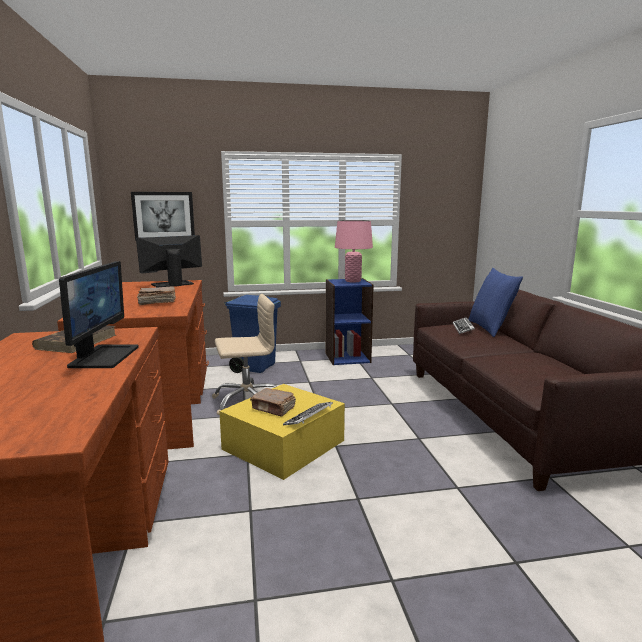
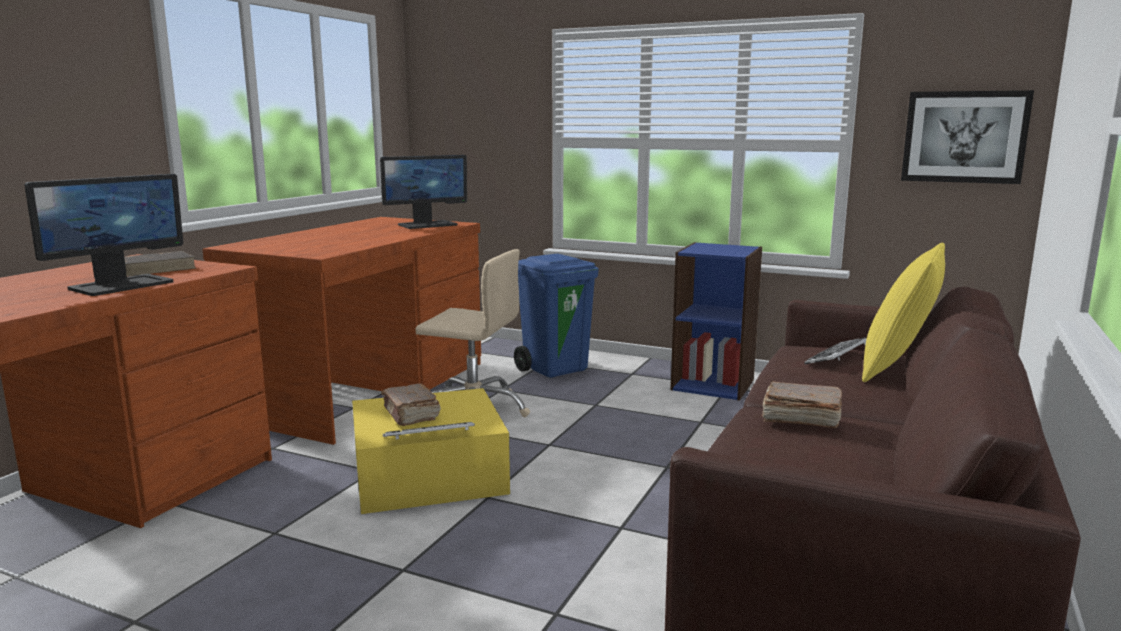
camera: 35 degrees right, 0 degrees up
picture [131,192,195,241] -> picture moved to [901,90,1034,184]
monitor [136,235,202,287] -> monitor turned 150 degrees clockwise [380,155,467,229]
brown book [137,286,176,305] -> brown book moved to [762,381,842,428]
pink table lamp [335,220,373,282] -> none
blue pillow [468,268,523,337] -> yellow pillow [862,243,945,382]

